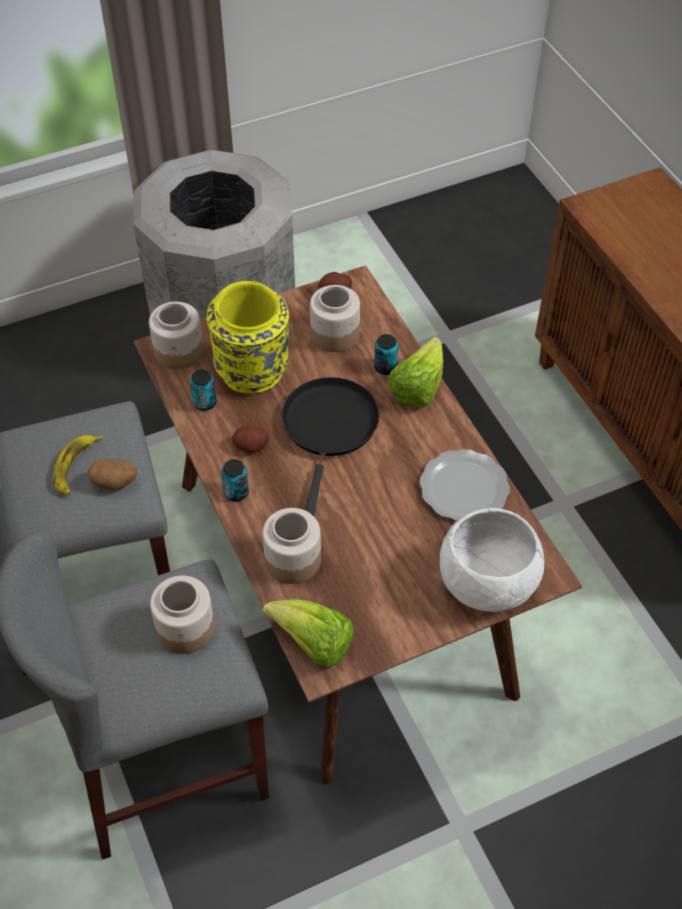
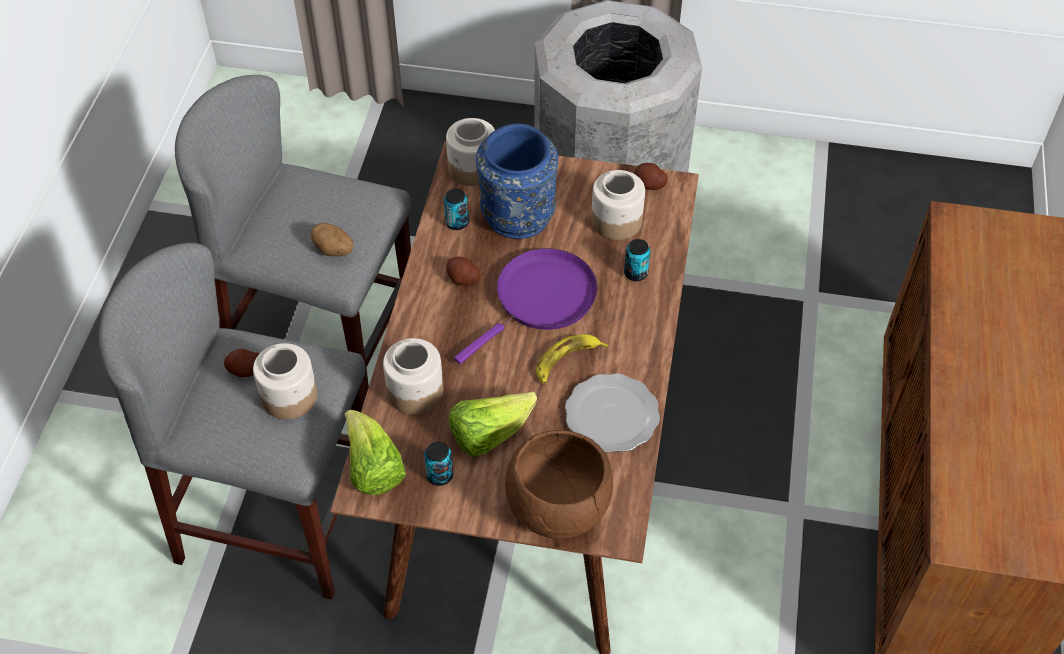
camera: 35 degrees right, 0 degrees up
banana [53,435,103,495] -> banana moved to [536,334,608,384]
yellow vase [207,281,289,394] -> blue vase [476,124,558,239]
can [221,459,249,501] -> can moved to [424,441,453,486]
black frying pan [282,377,380,516] -> purple frying pan [454,248,598,364]
lettuce [387,337,444,408] -> lettuce moved to [449,391,537,456]
white bowl [440,508,545,612] -> brown bowl [505,430,613,539]
none -> potato [224,348,260,377]

